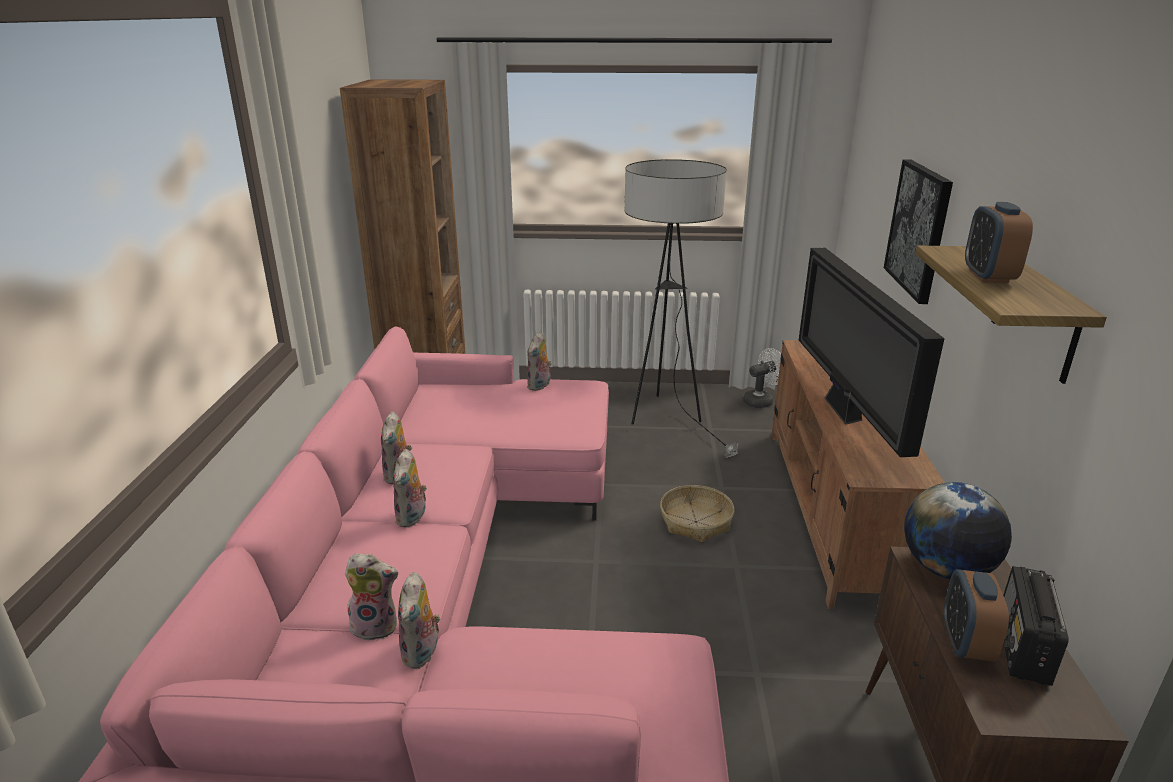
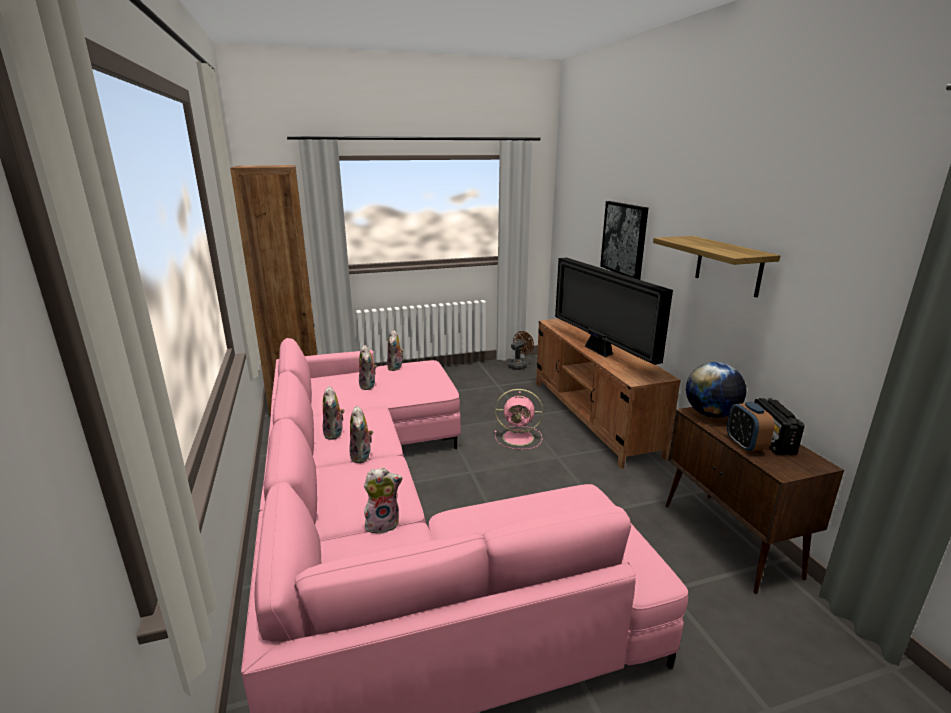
camera: 20 degrees left, 5 degrees down
plush toy [398,572,441,669] -> plush toy moved to [359,345,377,390]
floor lamp [625,159,739,458] -> none
basket [660,485,735,543] -> pink fan [495,389,543,450]
white fan [743,348,781,408] -> brown fan [508,331,534,370]
alarm clock [965,202,1033,283] -> none

